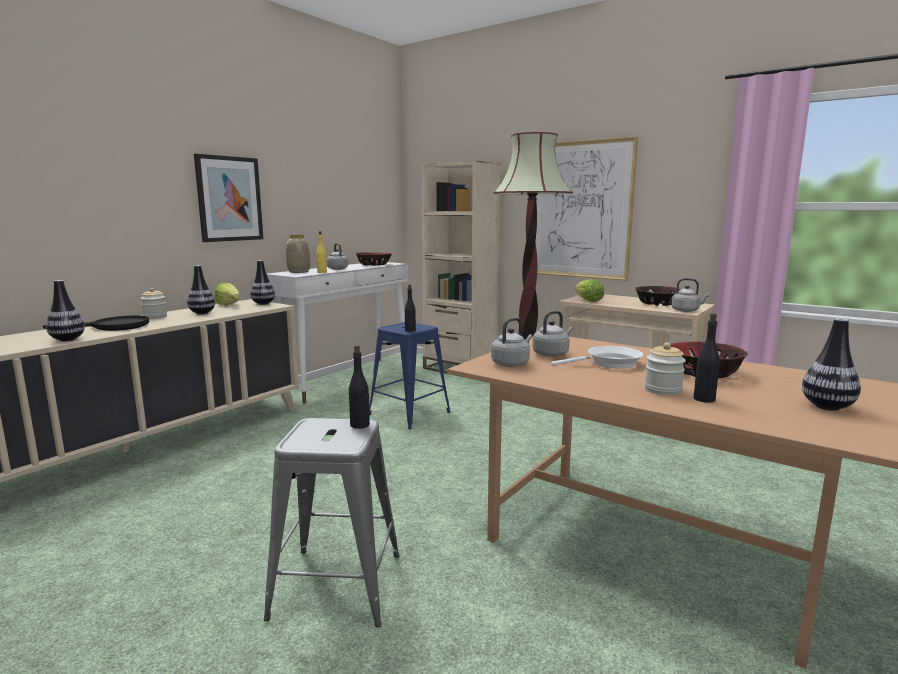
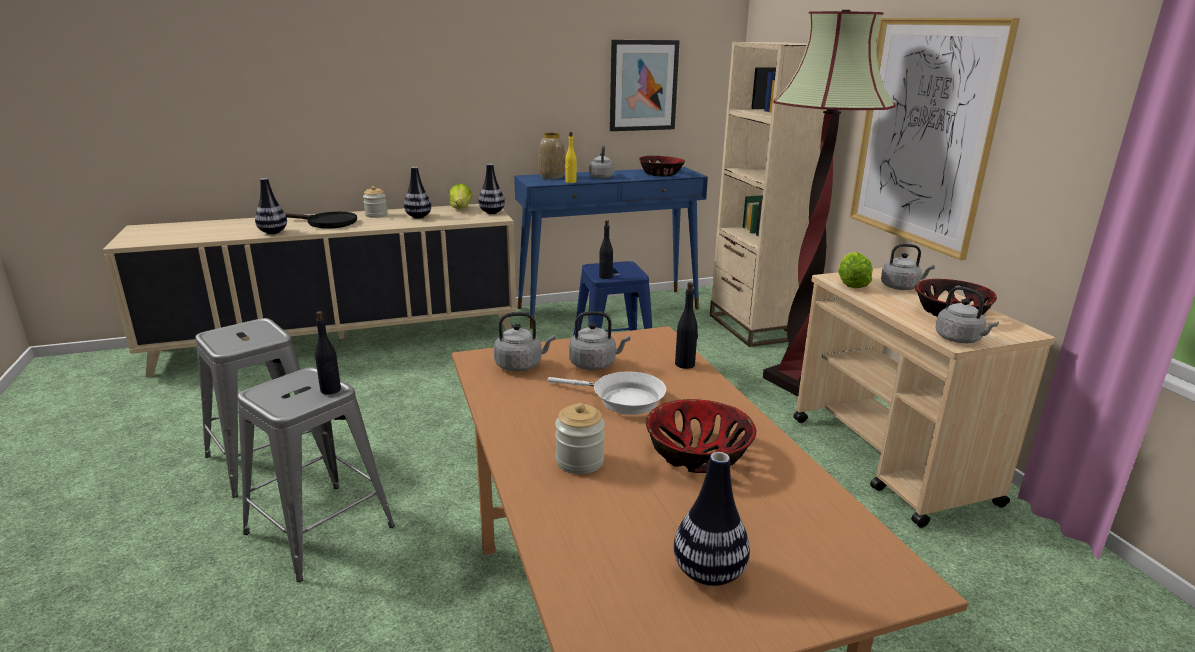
camera: 35 degrees right, 10 degrees up
picture [194,154,263,242] -> picture moved to [610,40,680,131]
white console table [267,262,408,403] -> blue console table [514,167,708,329]
black bottle [694,313,720,403] -> black bottle moved to [675,282,698,369]
none -> grey stool [195,318,325,498]
none -> grey kettle [881,244,935,290]

